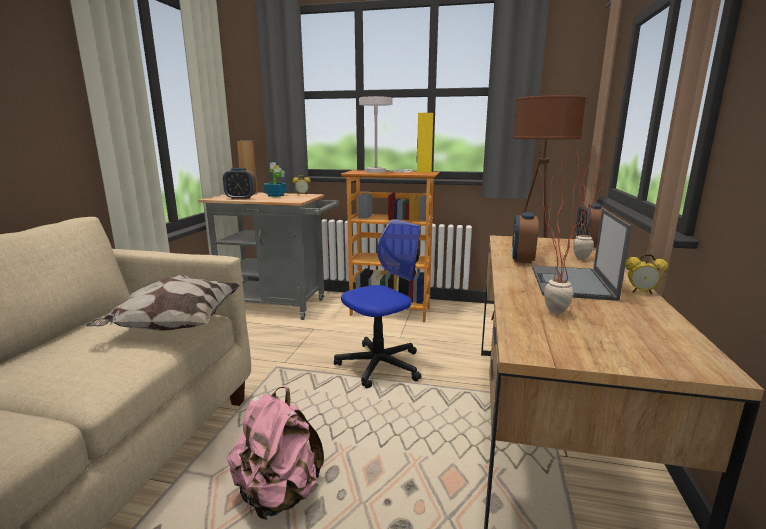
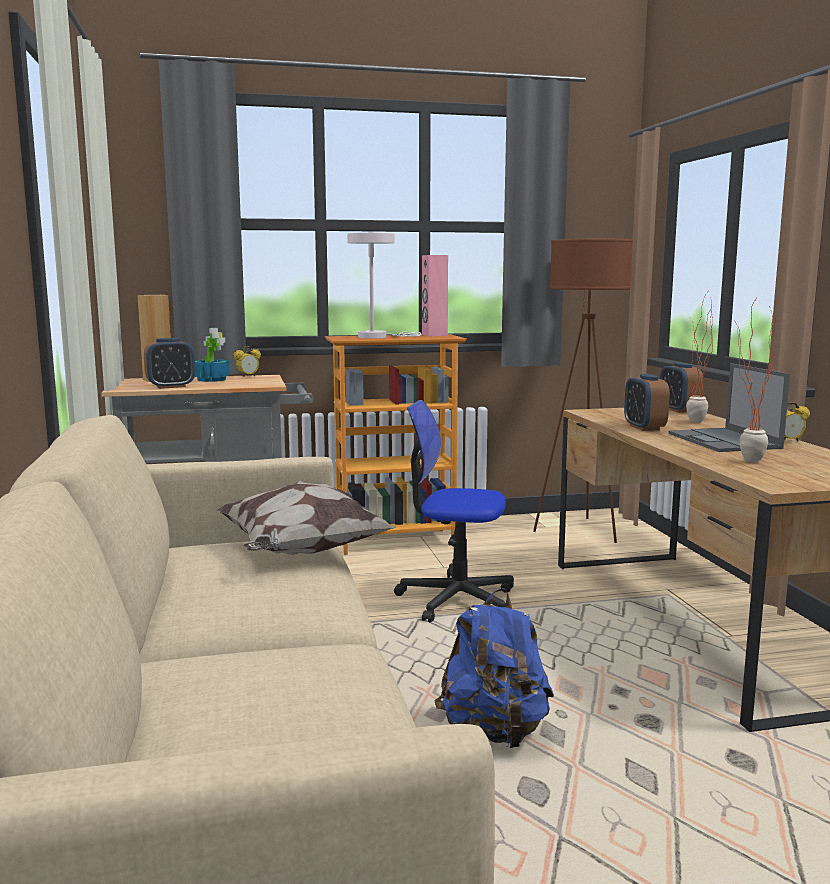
camera: 25 degrees left, 5 degrees down
pink backpack [227,386,324,520] -> blue backpack [434,588,554,748]
office chair [334,219,422,388] -> office chair turned 105 degrees counterclockwise [394,400,514,622]
yellow speaker [417,113,433,173] -> pink speaker [422,255,448,336]

